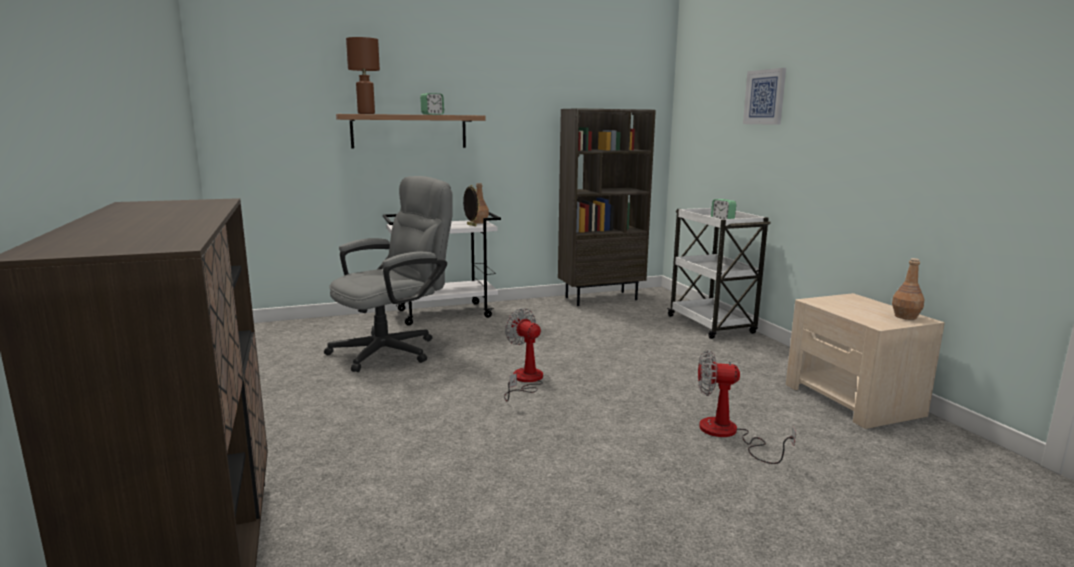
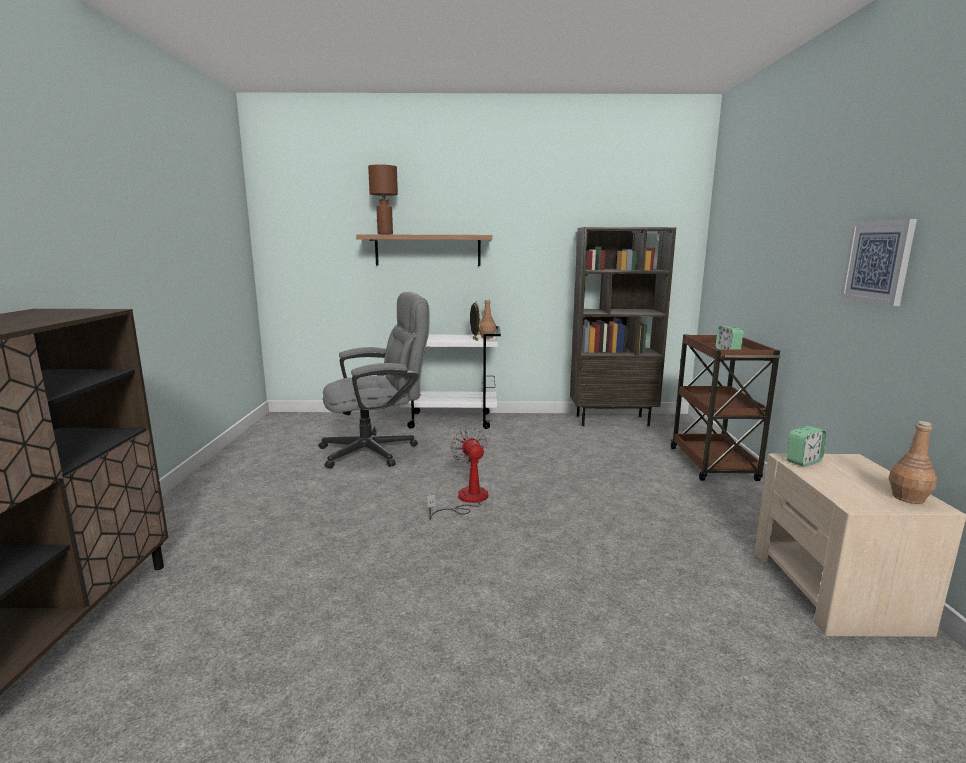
camera: 20 degrees right, 0 degrees up
alarm clock [420,93,444,115] -> alarm clock moved to [786,426,826,467]
white cart [667,208,771,339] -> brown cart [671,334,780,481]
fan [698,350,796,464] -> none
picture [743,68,786,125] -> picture moved to [840,219,917,306]

